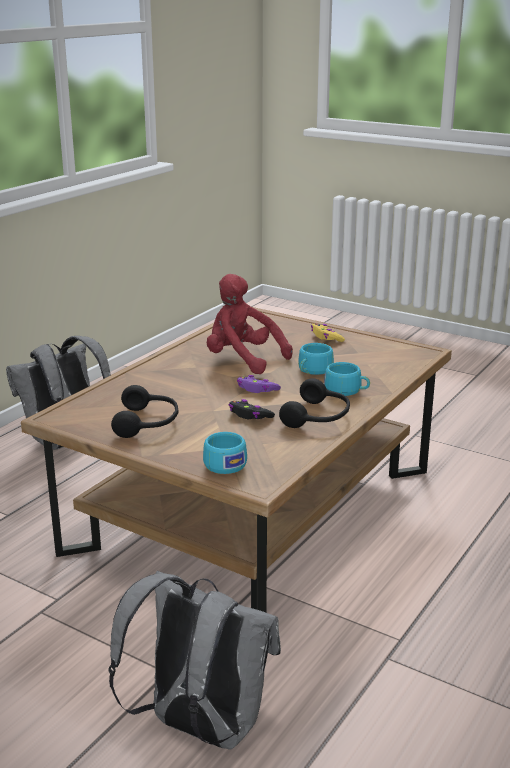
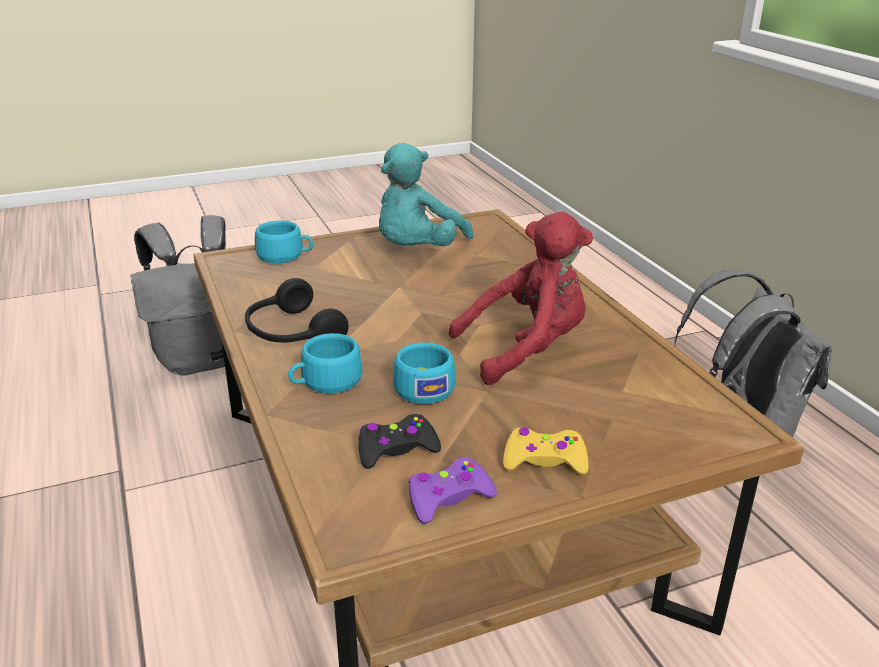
camera: 125 degrees right, 5 degrees up
black headphones [111,385,179,438] -> turquoise plush toy [379,143,474,246]
black game controller [228,399,275,419] -> black game controller moved to [358,414,441,469]
purple game controller [237,375,281,393] -> purple game controller moved to [408,457,497,524]

